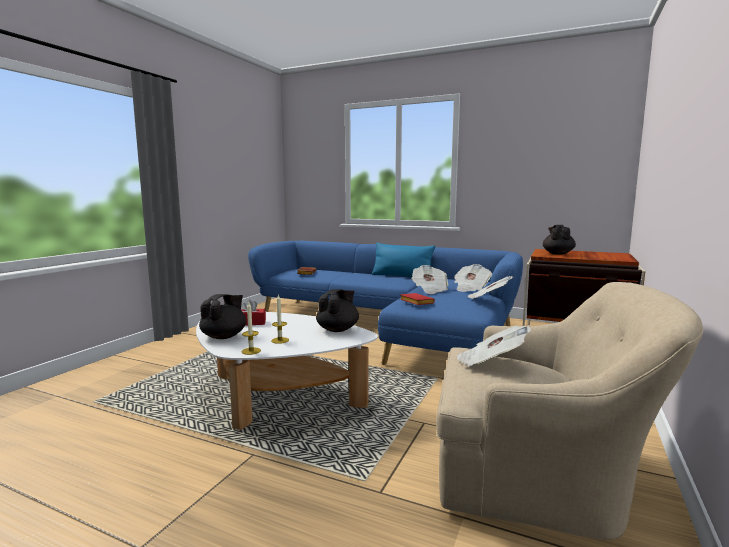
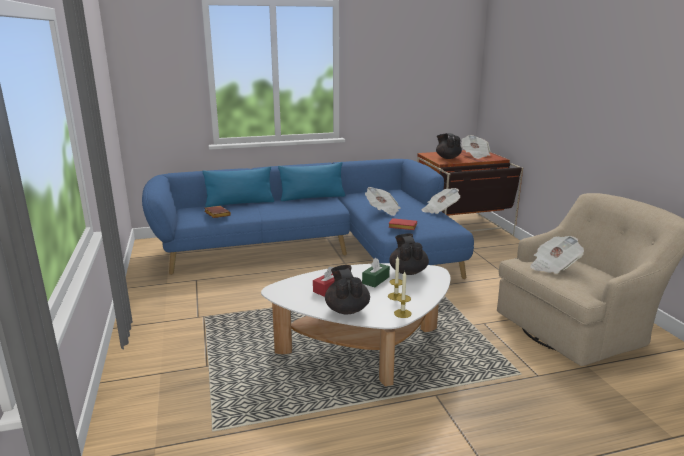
camera: 40 degrees left, 10 degrees up
newspaper [454,264,492,292] -> newspaper moved to [461,135,490,159]
none -> blue pillow [202,166,274,207]
none -> green tissue box [362,258,390,287]

